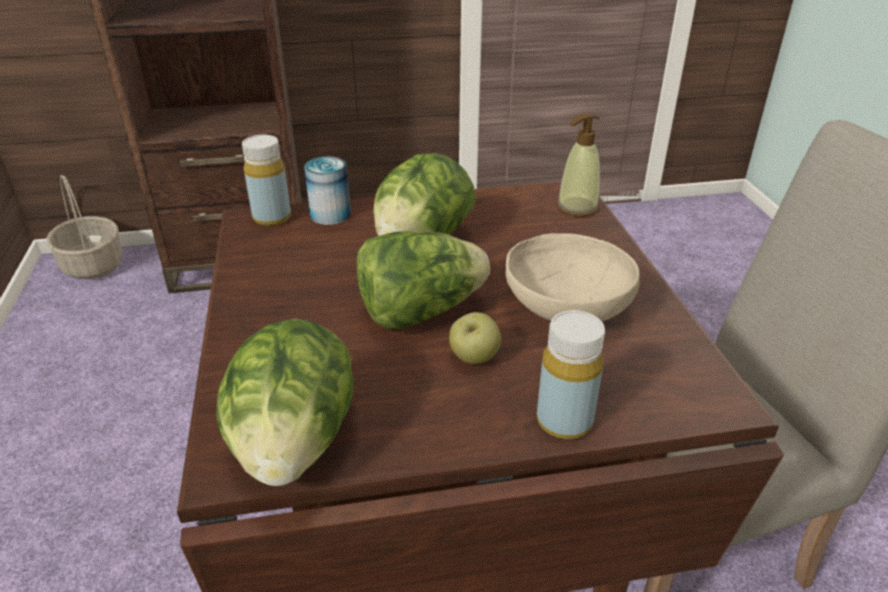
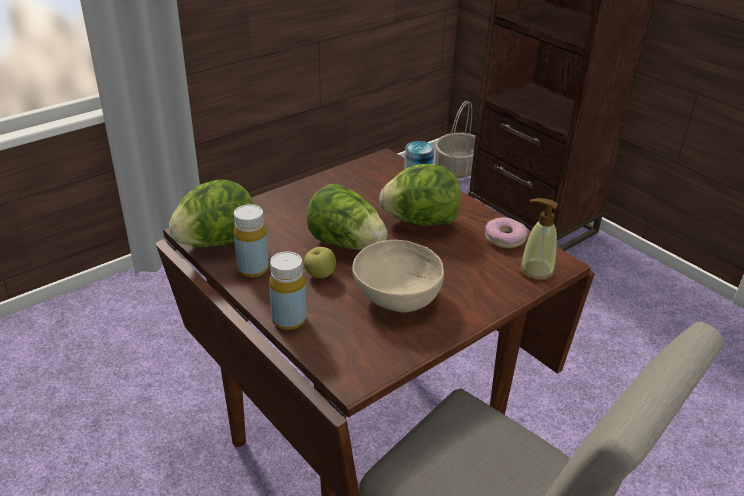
camera: 60 degrees right, 0 degrees up
yellow bottle [242,135,291,226] -> yellow bottle moved to [234,204,269,277]
none -> donut [485,217,528,248]

